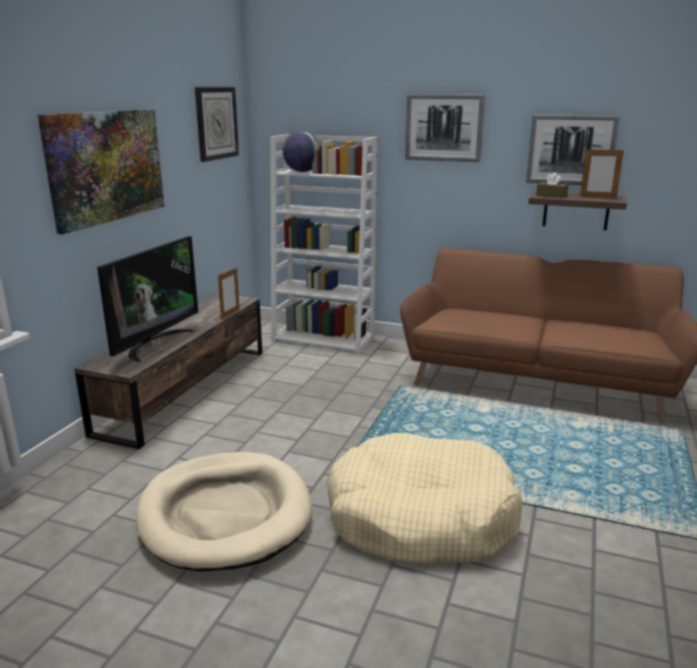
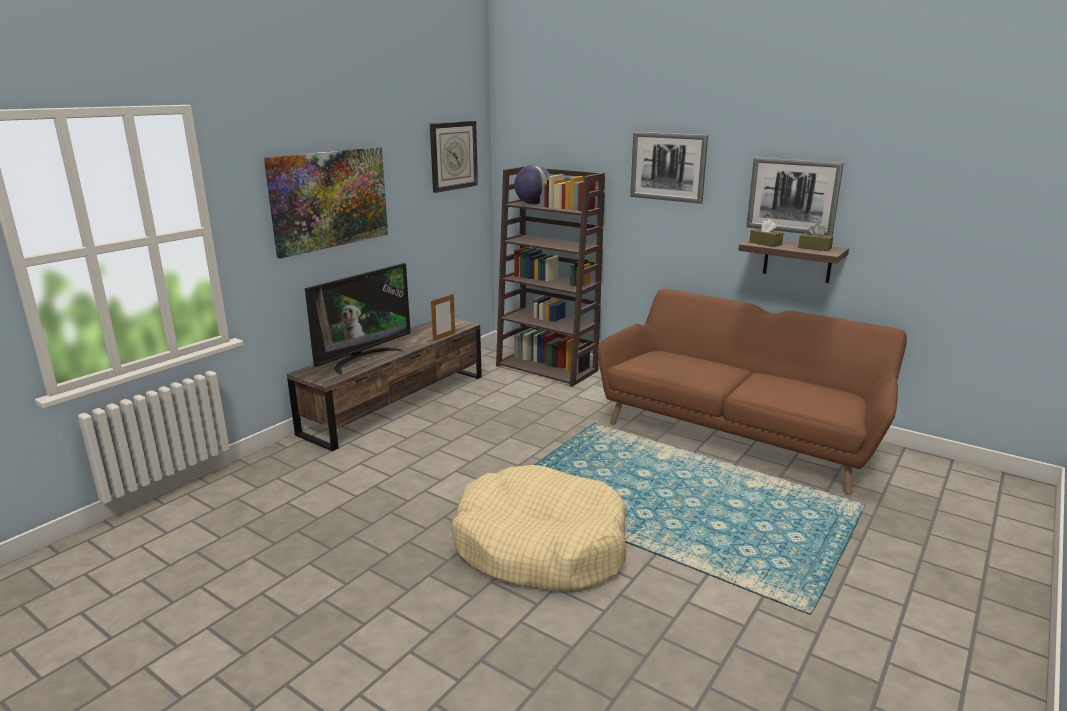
camera: 15 degrees right, 0 degrees up
beige dog bed [136,452,312,572] -> none
white bookcase [270,134,377,353] -> brown bookcase [496,167,605,387]
picture frame [580,148,624,198] -> brown tissue box [798,223,833,251]

